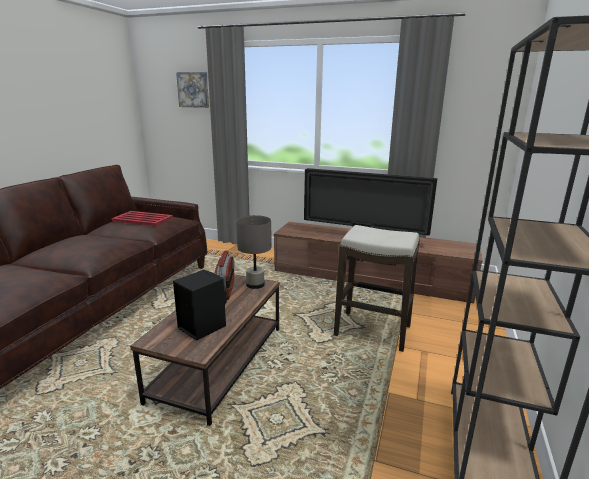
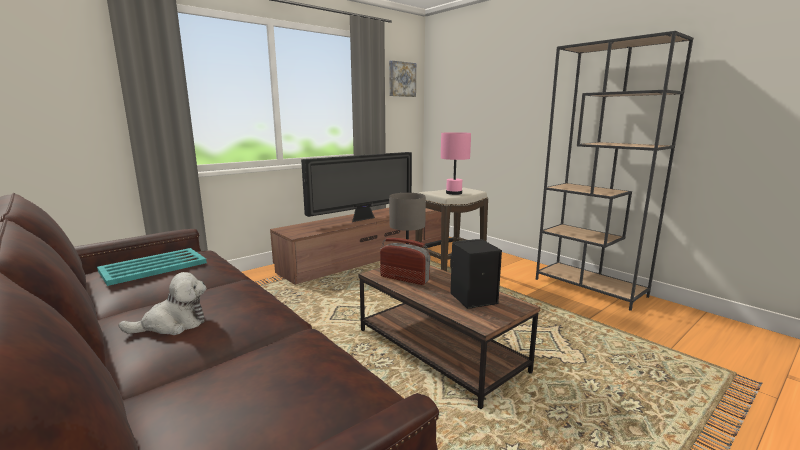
camera: 60 degrees left, 5 degrees down
red tray [112,211,173,226] -> turquoise tray [97,248,207,286]
picture [176,72,209,108] -> picture moved to [389,61,416,97]
none -> plush toy [118,272,207,335]
none -> pink table lamp [441,132,471,195]

